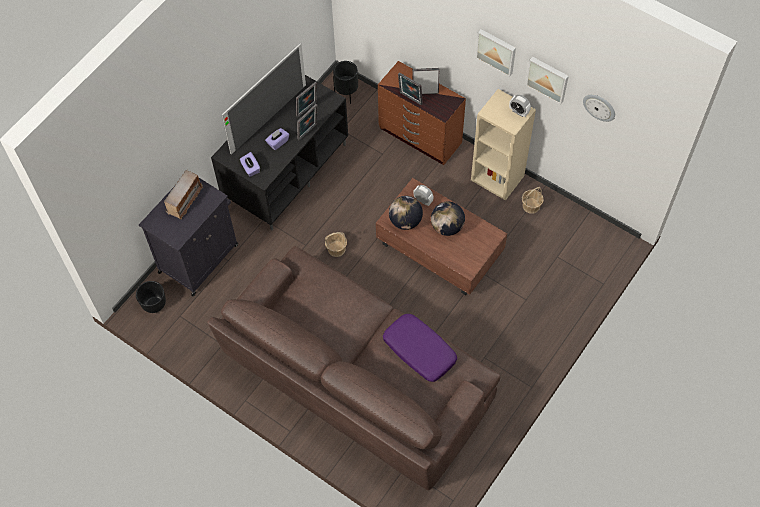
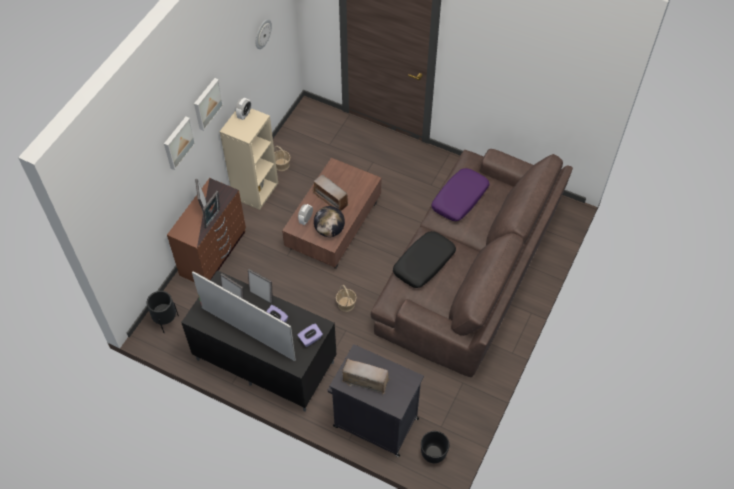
camera: 100 degrees left, 5 degrees down
globe [431,202,465,236] -> radio [312,174,349,211]
picture [526,57,569,104] -> picture moved to [164,117,196,170]
none -> black pillow [393,231,456,288]

